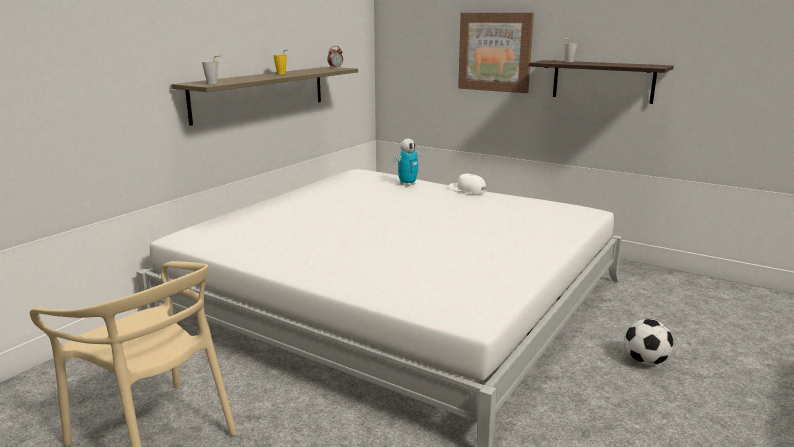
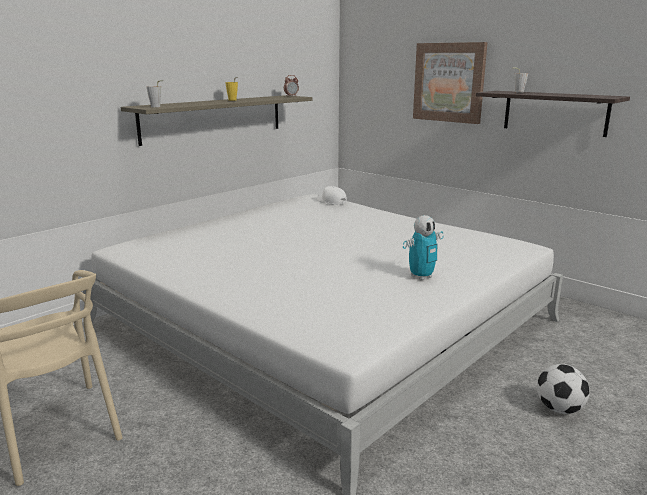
camera: 10 degrees right, 0 degrees up
toy robot [394,139,422,186] -> toy robot moved to [403,215,444,280]
white cap [449,173,486,194] -> white cap moved to [317,186,347,205]

